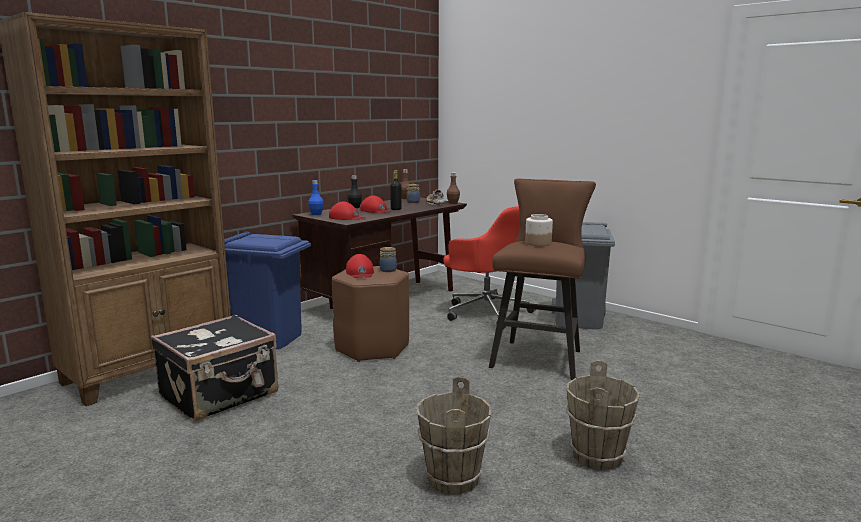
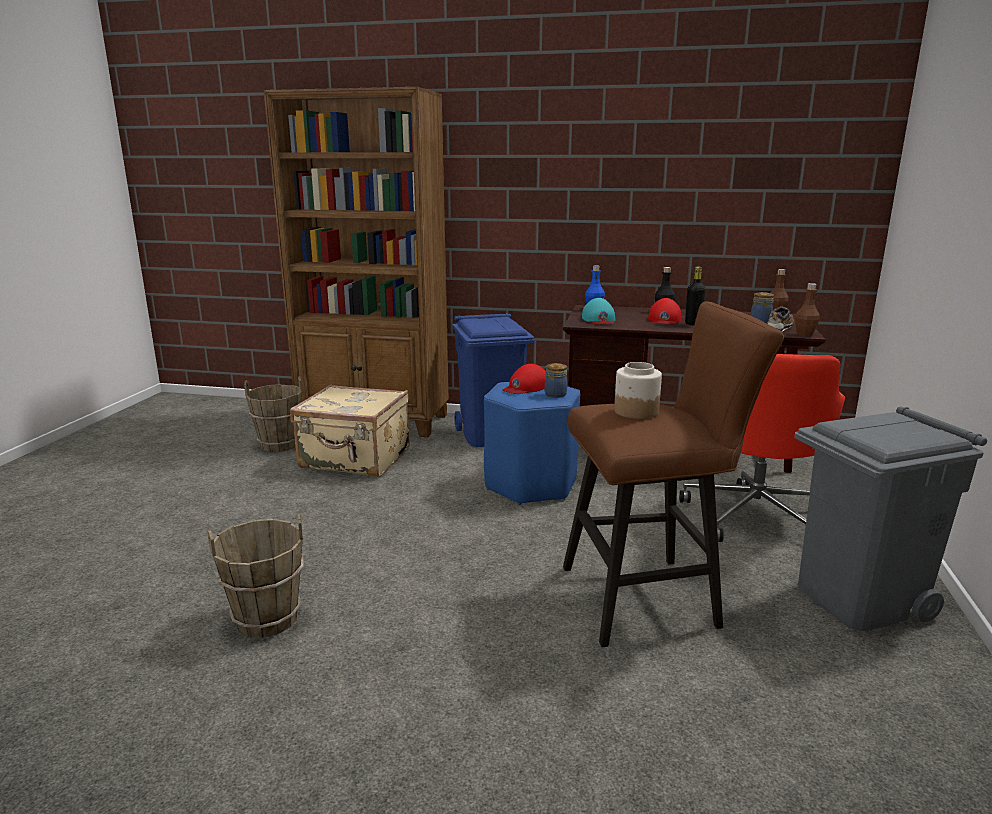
camera: 60 degrees right, 5 degrees up
black suitcase [151,314,278,422] -> beige suitcase [290,385,410,477]
red cap [329,202,366,220] -> turquoise cap [582,298,615,324]
brown stool [332,266,409,362] -> blue stool [484,382,580,505]
brown bucket [566,360,640,470] -> brown bucket moved to [244,376,302,452]

